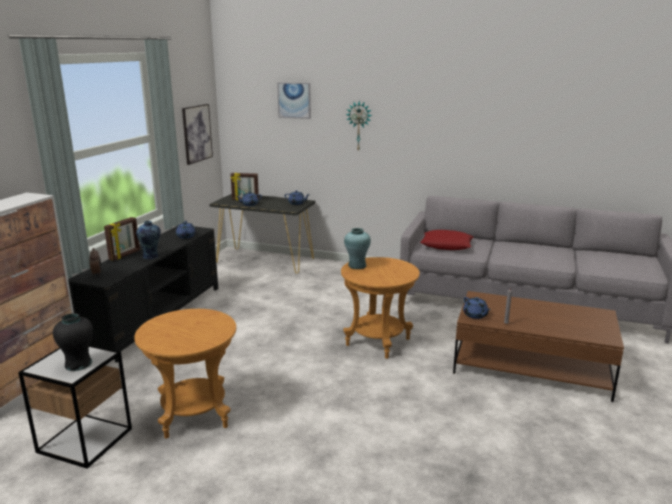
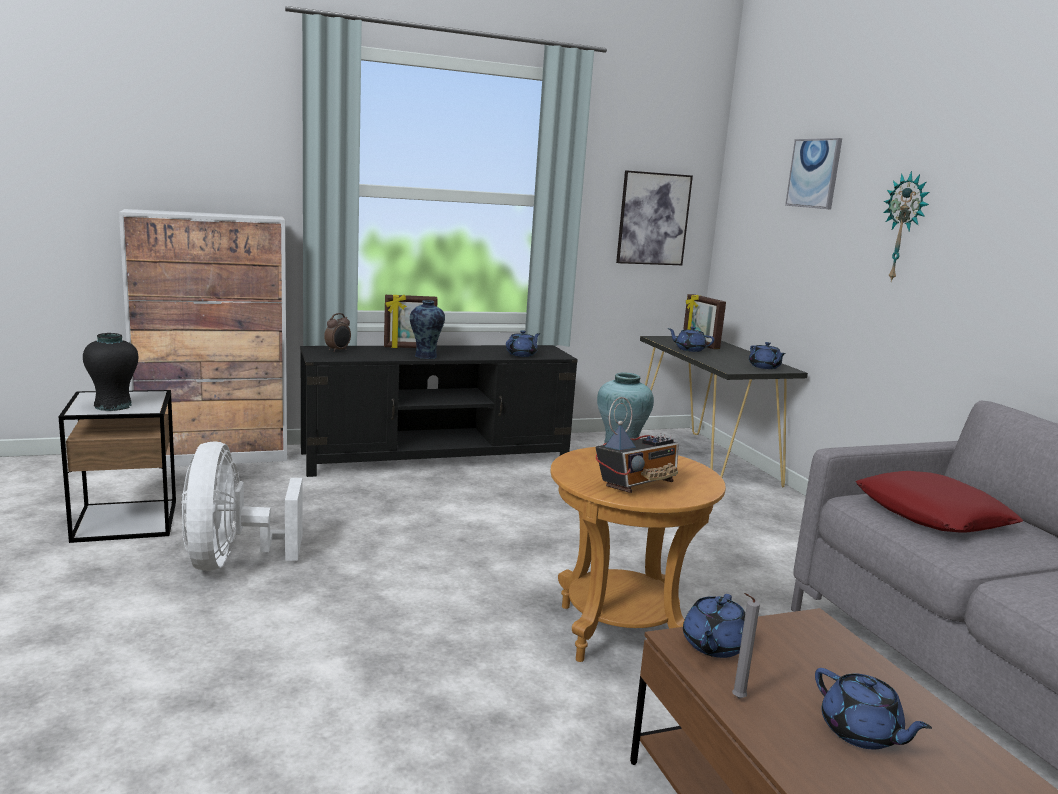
camera: 50 degrees right, 5 degrees down
brown side table [134,309,236,439] -> white fan [181,441,303,571]
none -> radio [596,397,679,493]
none -> blue teapot [815,668,932,750]

